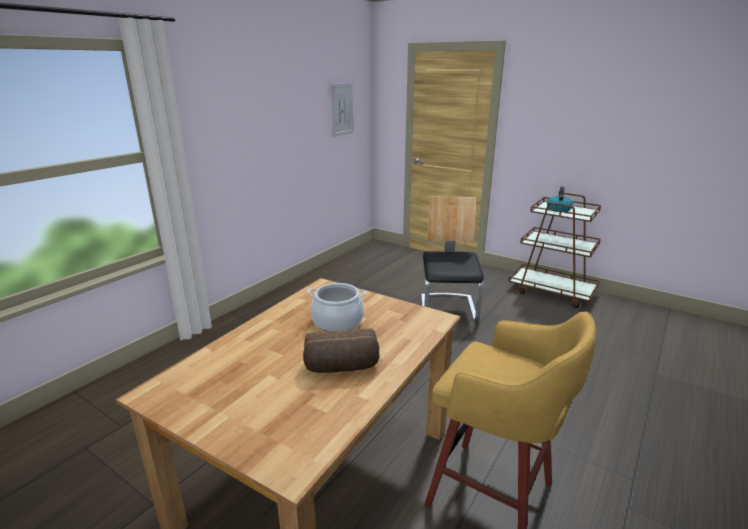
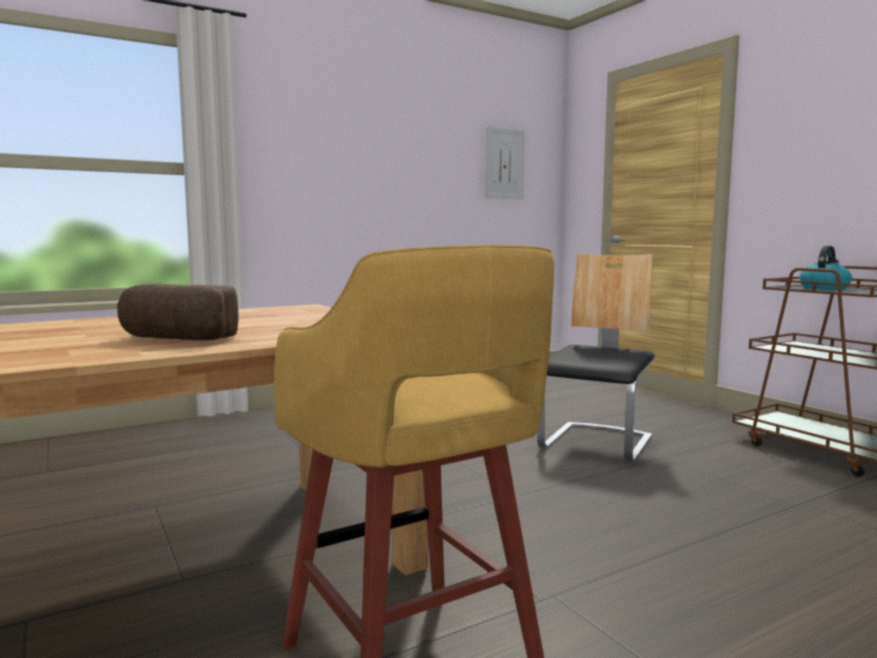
camera: 25 degrees right, 15 degrees down
cooking pot [307,283,367,331] -> none

